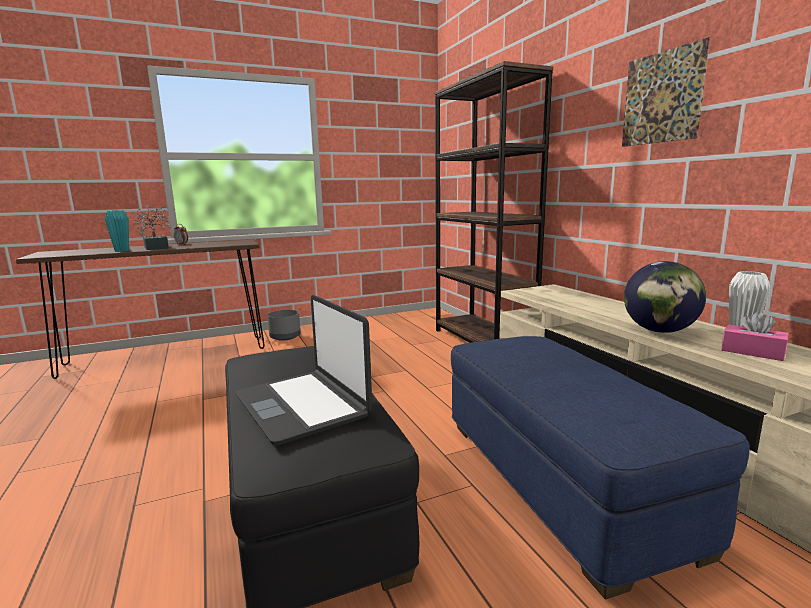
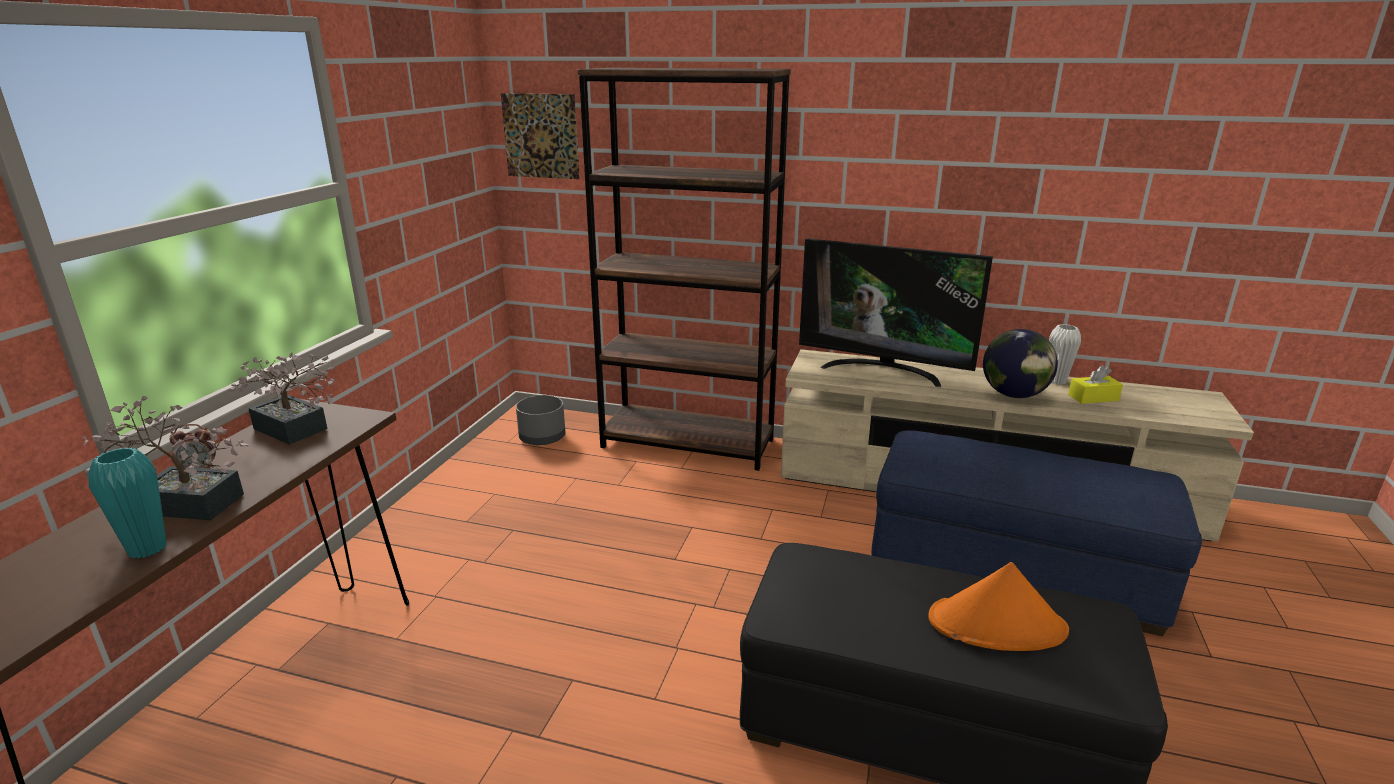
camera: 50 degrees left, 10 degrees up
laptop [236,295,372,445] -> orange hat [928,562,1069,651]
grey planter [267,310,301,341] -> grey planter moved to [516,395,566,445]
picture [622,37,710,147] -> picture moved to [501,93,580,179]
pink tissue box [721,311,789,361] -> yellow tissue box [1068,365,1123,404]
none -> potted plant [229,352,336,445]
none -> television [799,238,993,387]

